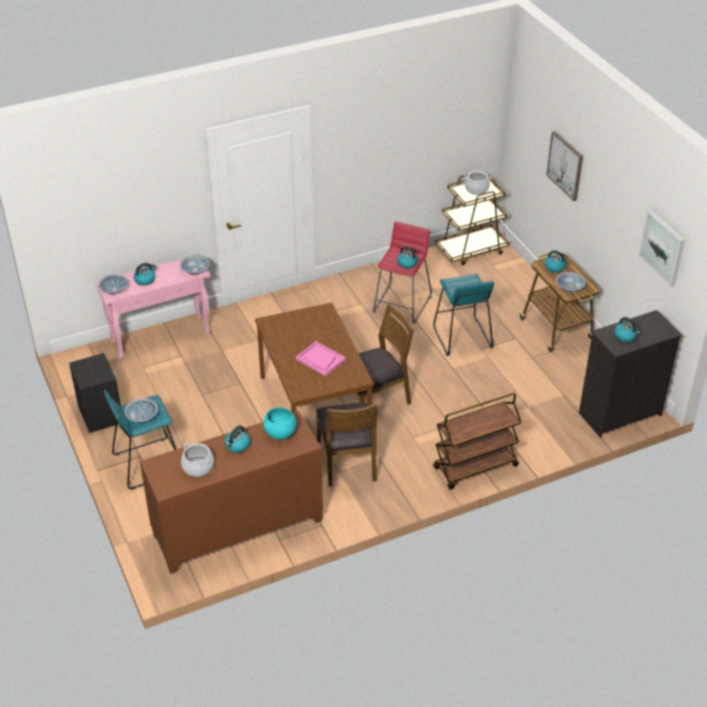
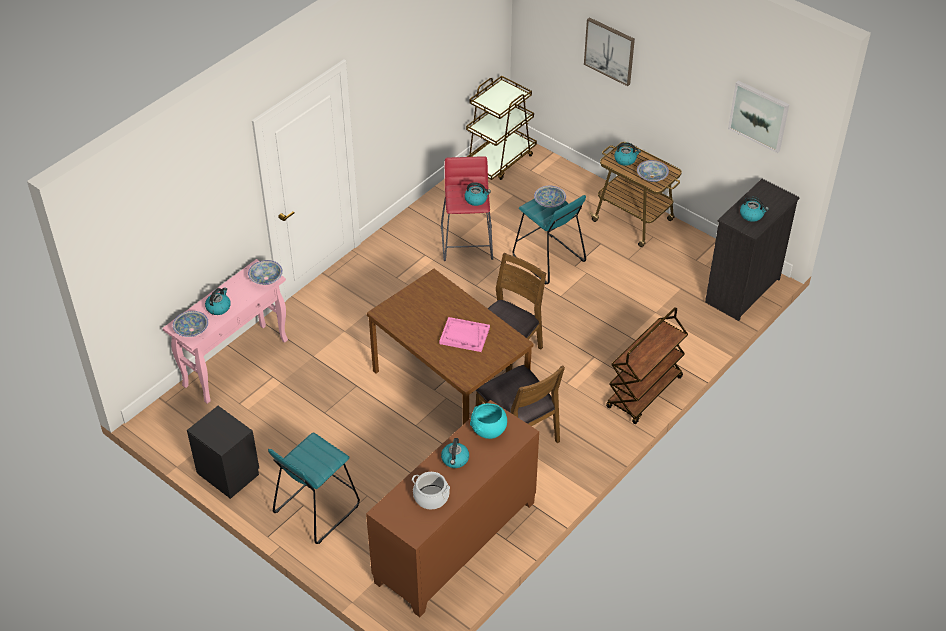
camera: 25 degrees left, 5 degrees up
bowl [124,398,158,422] -> bowl moved to [534,186,566,208]
cooking pot [464,171,492,195] -> none

